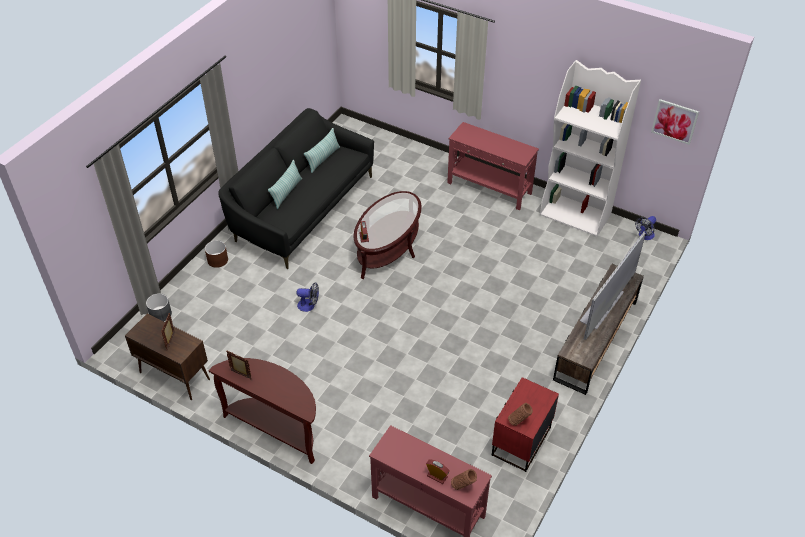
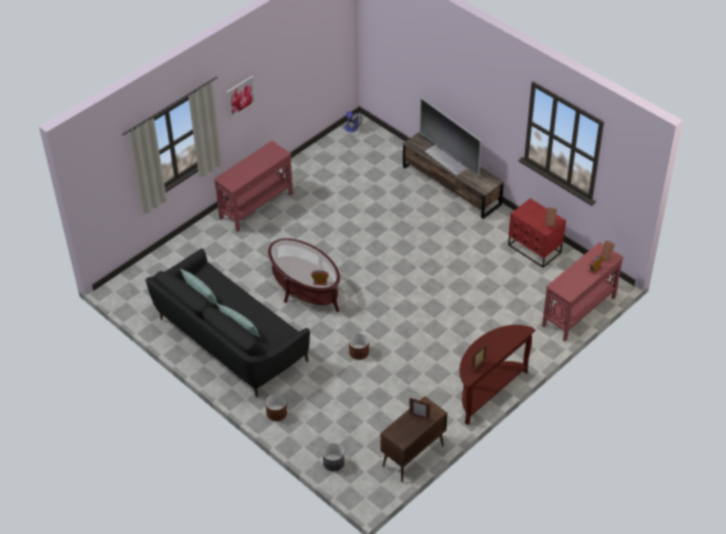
camera: 75 degrees left, 0 degrees up
fan [297,282,319,312] -> brown planter [349,333,369,360]
white bookcase [540,60,641,236] -> none
picture [651,99,699,145] -> picture moved to [227,75,256,119]

